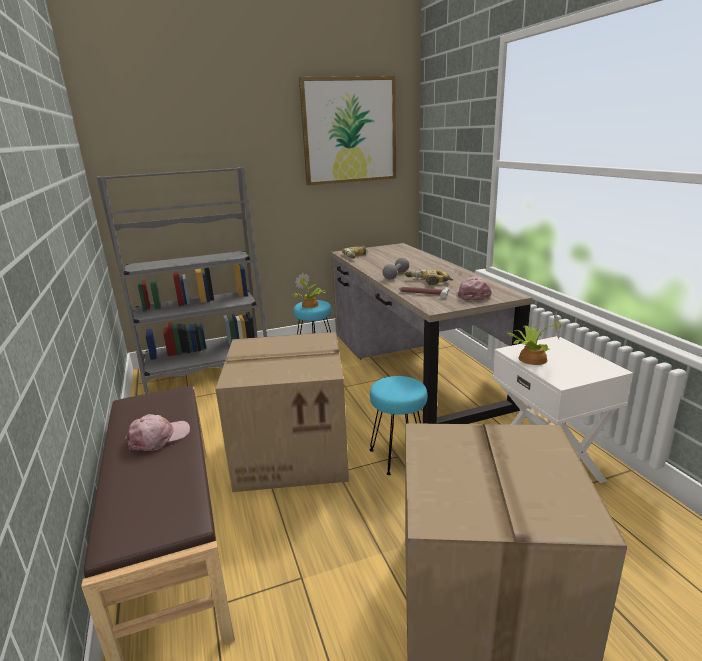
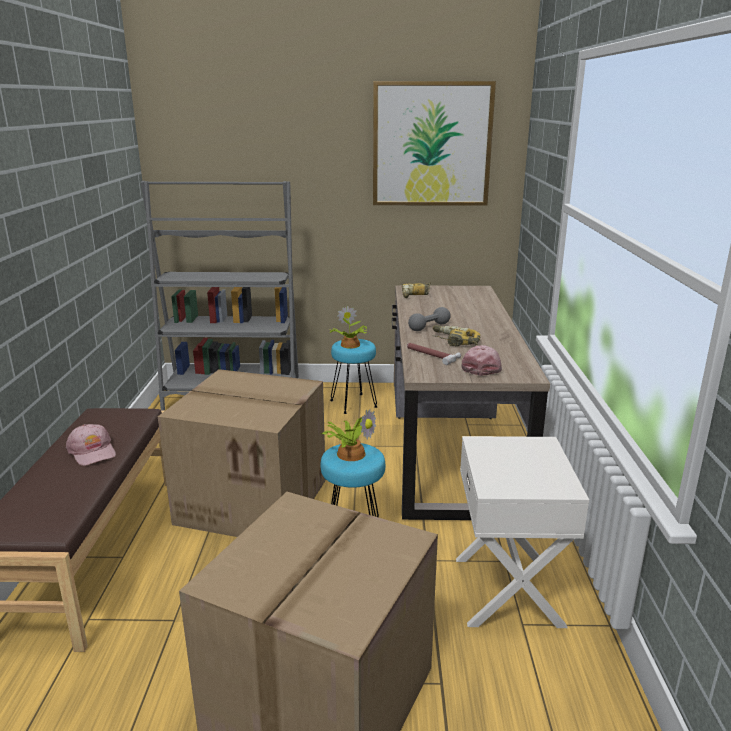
camera: 20 degrees right, 0 degrees up
pink cap [125,414,190,451] -> pink cap turned 75 degrees clockwise [66,424,116,466]
potted plant [507,311,561,365] -> potted plant moved to [321,409,376,461]

